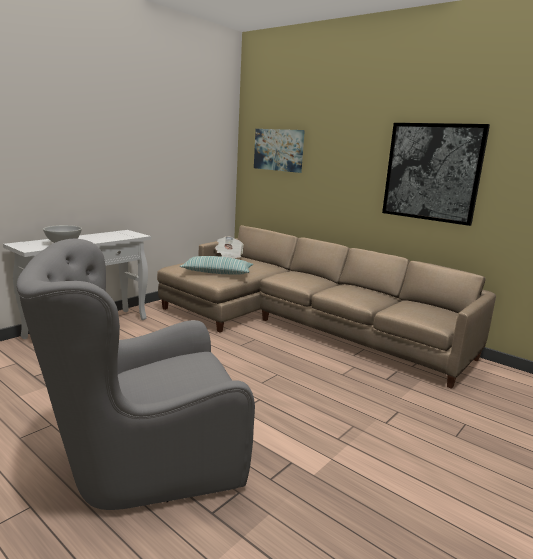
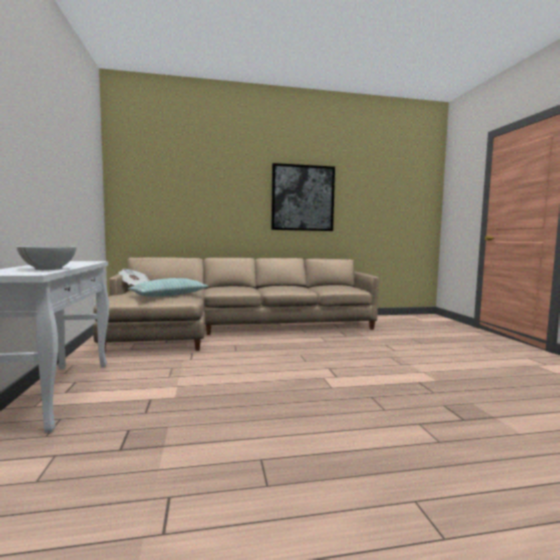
camera: 50 degrees left, 10 degrees down
grey armchair [17,239,255,510] -> none
picture [254,129,305,173] -> none

